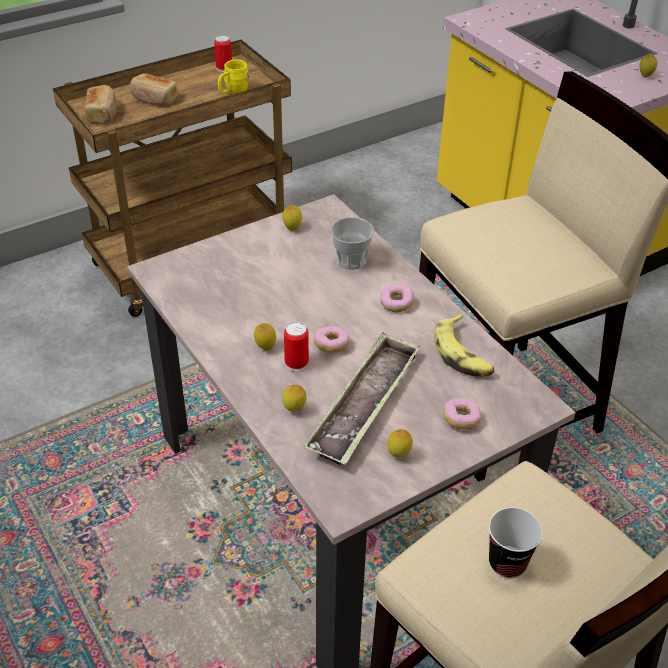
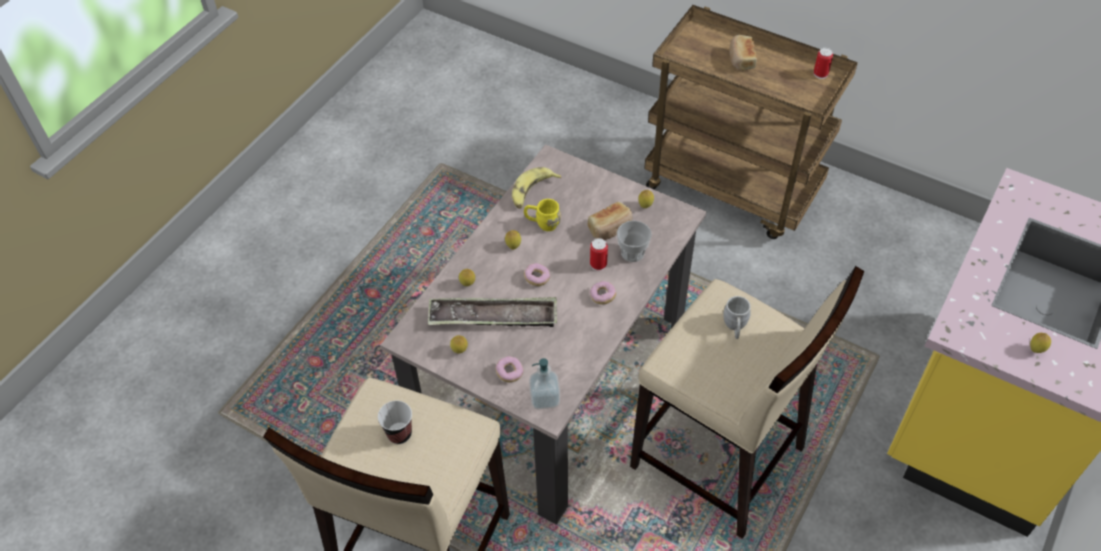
camera: 65 degrees right, 10 degrees up
bread [85,85,117,124] -> bread moved to [588,202,632,240]
yellow mug [218,60,249,94] -> yellow mug moved to [524,199,561,231]
can [284,322,309,371] -> can moved to [590,238,608,271]
banana [434,314,495,377] -> banana moved to [512,167,561,209]
none -> soap dispenser [529,358,560,410]
none -> grey mug [723,296,751,339]

